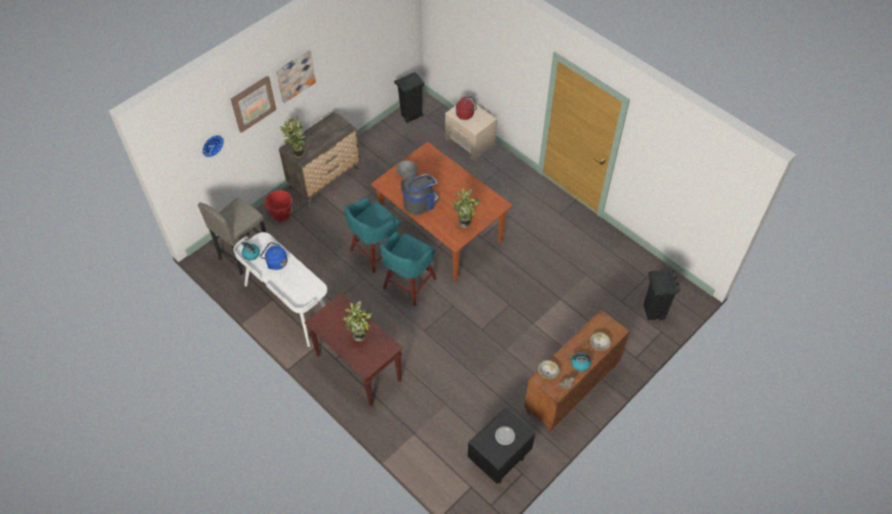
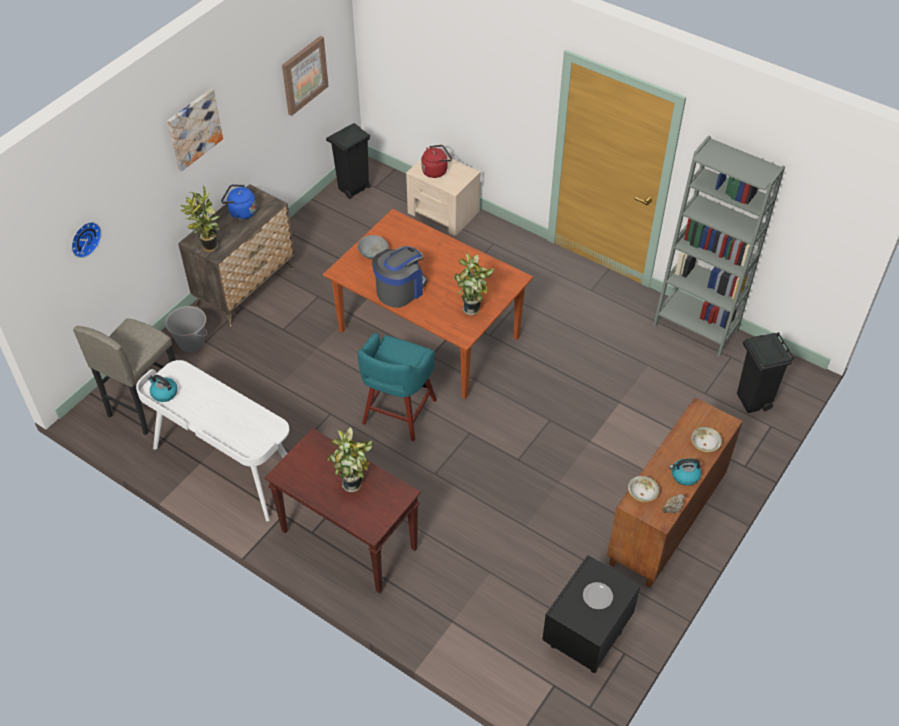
camera: 10 degrees left, 5 degrees down
picture [231,76,276,133] -> picture moved to [282,36,329,116]
blue kettle [260,242,288,270] -> blue kettle moved to [221,184,257,220]
red bucket [265,190,292,221] -> grey bucket [165,306,207,352]
turquoise stool [344,197,400,273] -> none
none -> grey bookcase [653,135,785,357]

